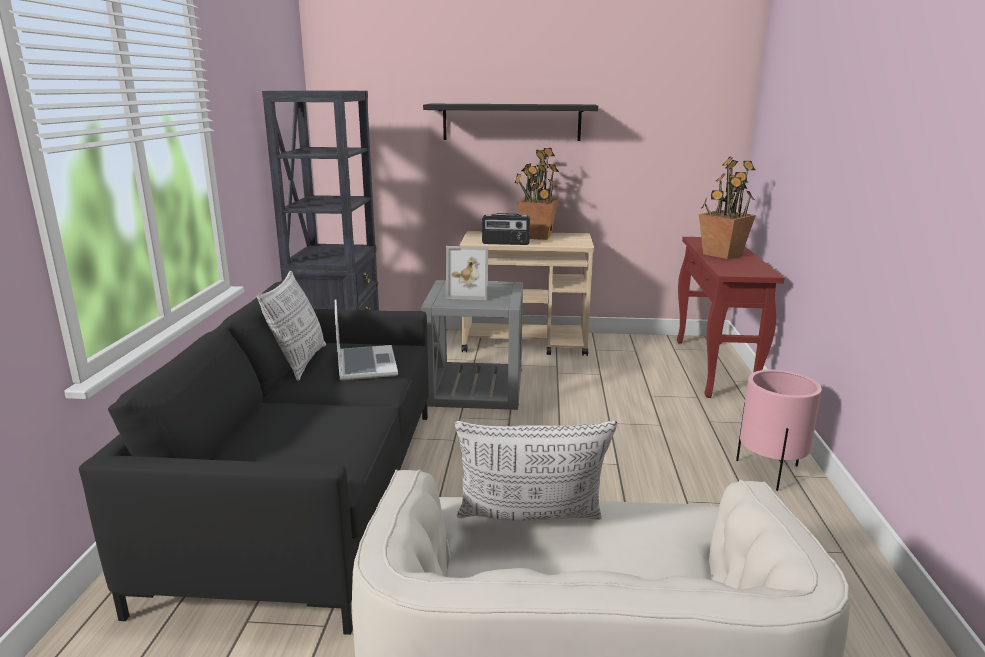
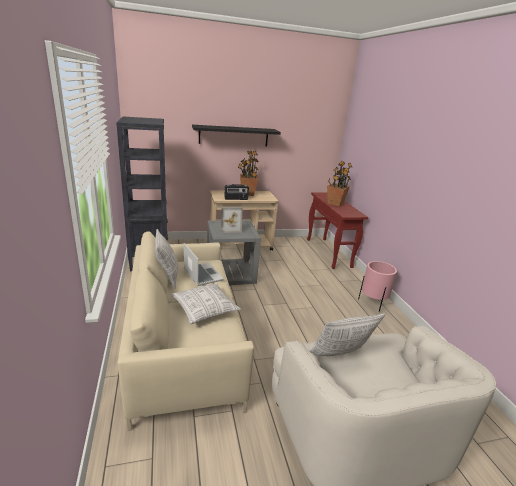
camera: 20 degrees left, 5 degrees up
black sofa [79,280,429,635] -> beige sofa [117,231,254,431]
none -> pillow [171,283,241,324]

